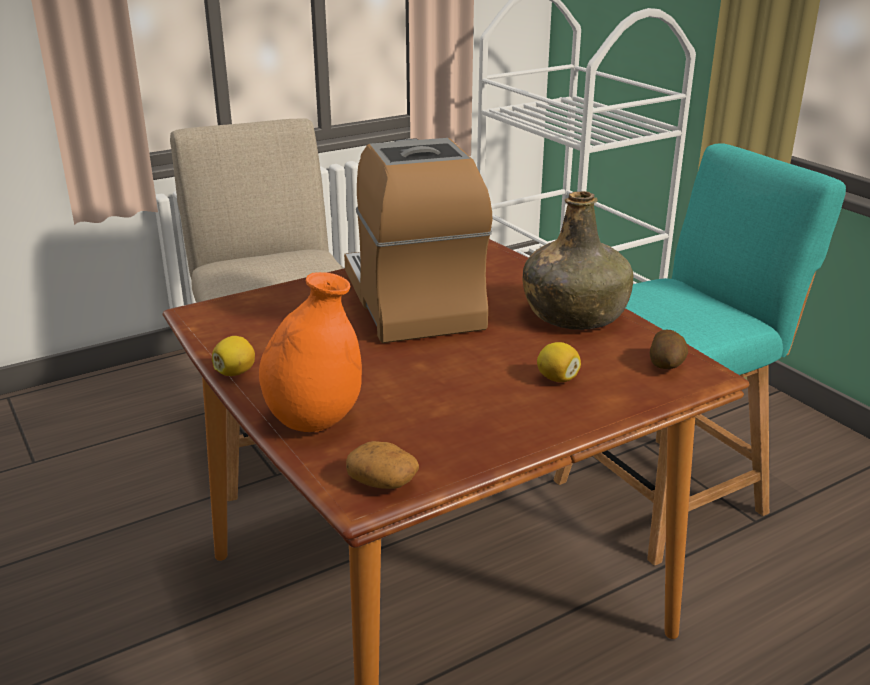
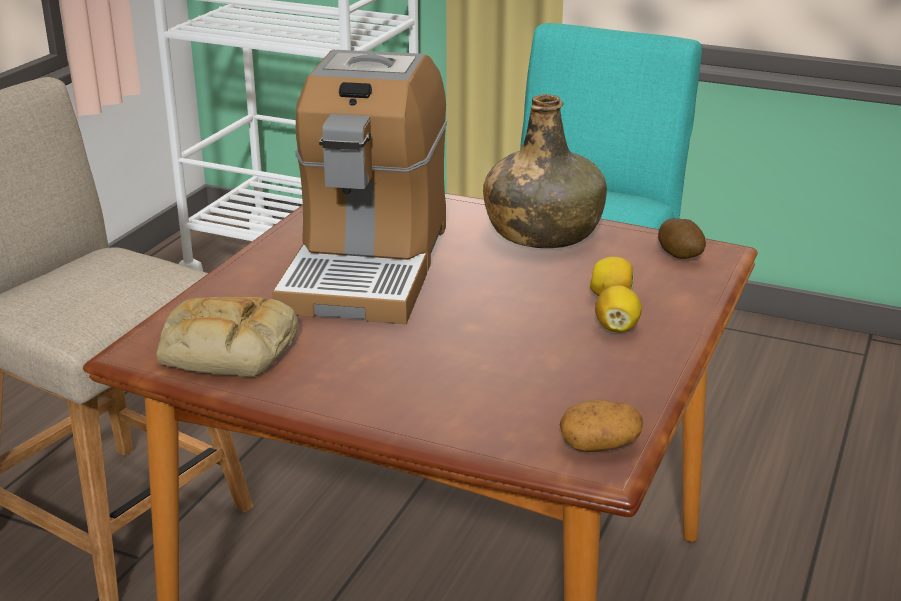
camera: 35 degrees left, 0 degrees up
lemon [212,336,255,376] -> lemon moved to [595,285,642,333]
orange vase [259,272,362,432] -> none
coffee machine [344,138,492,343] -> coffee machine turned 120 degrees counterclockwise [272,50,447,324]
none -> bread [157,297,298,377]

